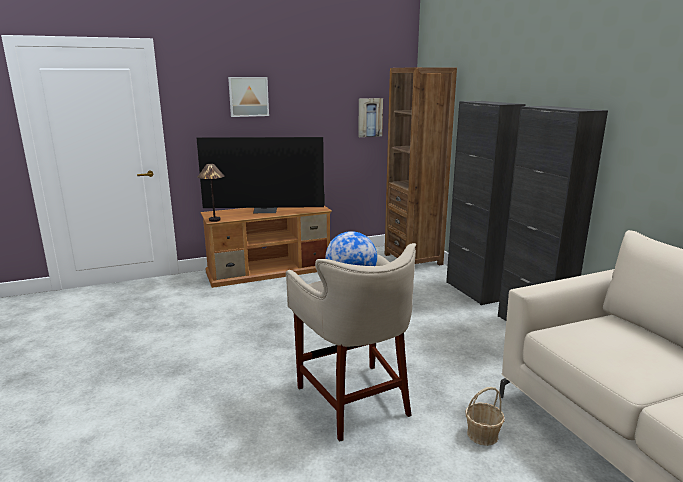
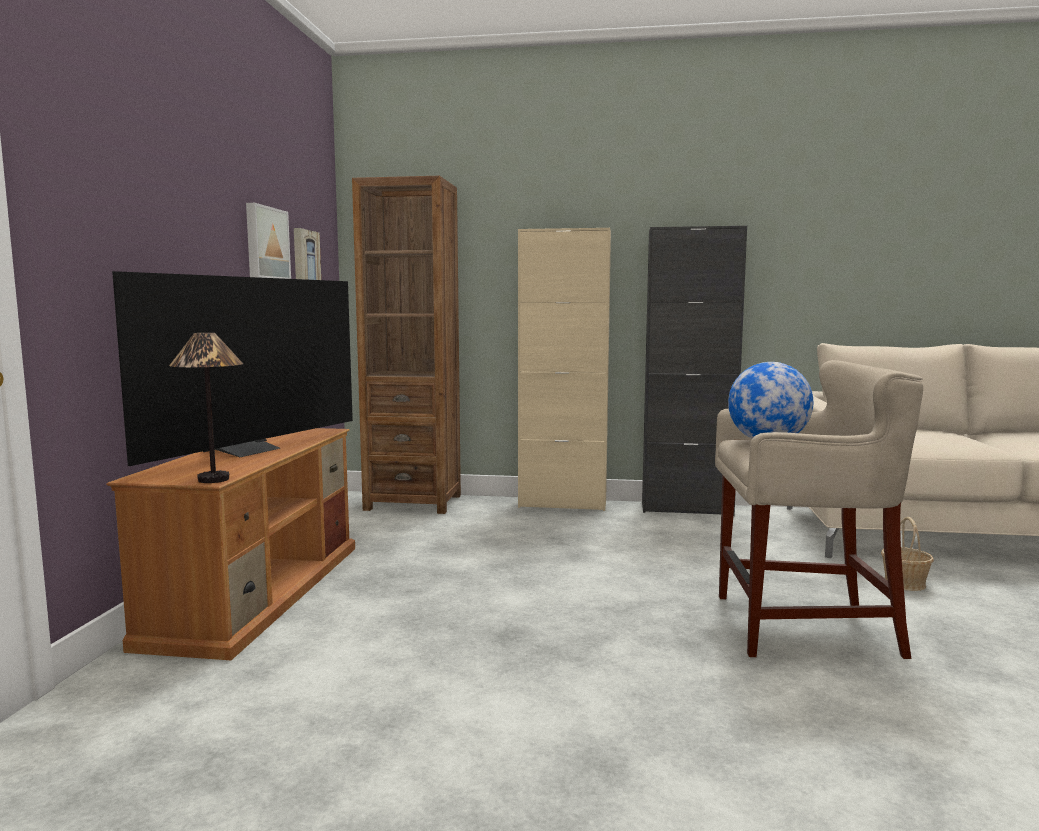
camera: 60 degrees left, 10 degrees down
picture [228,77,269,117] -> picture moved to [246,203,291,279]
black cabinet [446,101,526,305] -> beige cabinet [518,228,611,511]

